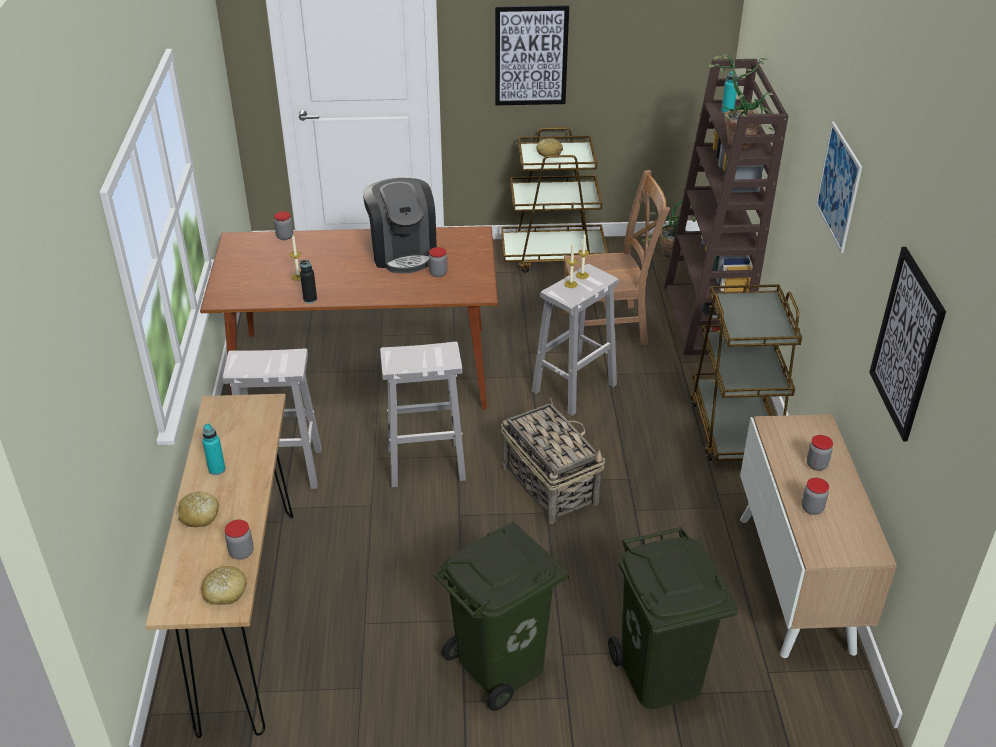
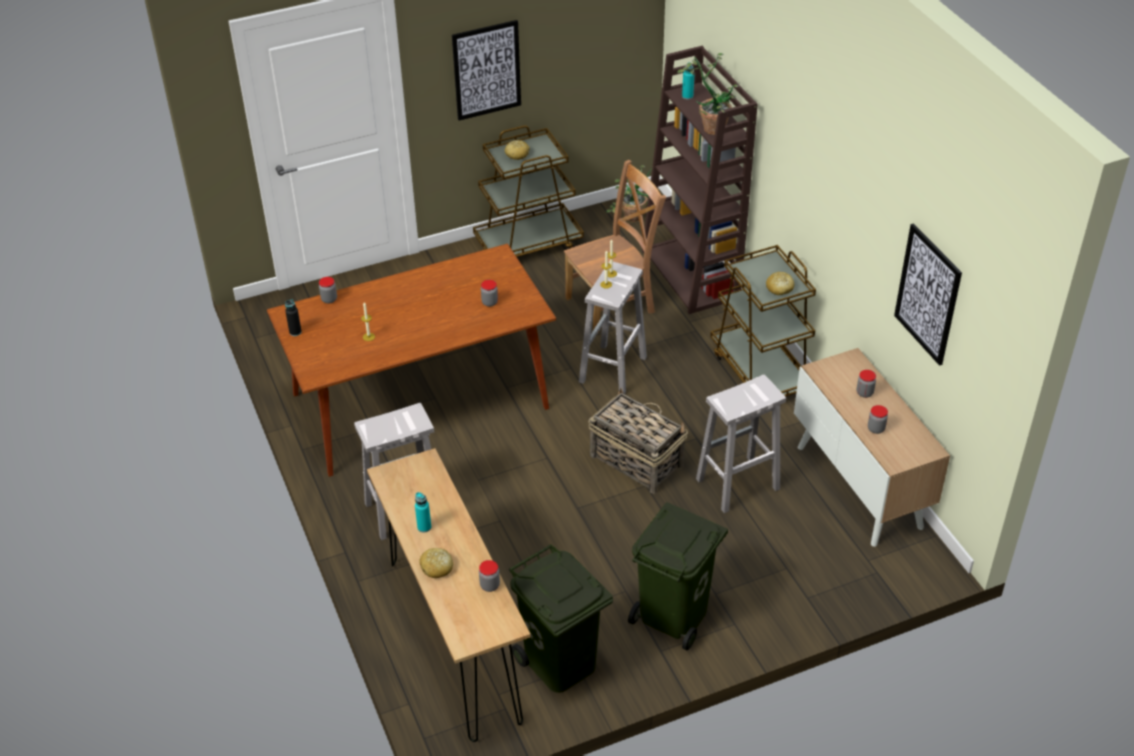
camera: 20 degrees left, 5 degrees up
bread [202,566,247,605] -> bread moved to [766,272,794,295]
black bottle [300,260,317,304] -> black bottle moved to [285,299,302,336]
coffee machine [363,178,437,273] -> none
white stool [380,342,466,487] -> white stool moved to [696,375,786,513]
green trash can [608,527,738,709] -> green trash can moved to [509,544,613,693]
picture [815,122,862,253] -> none

